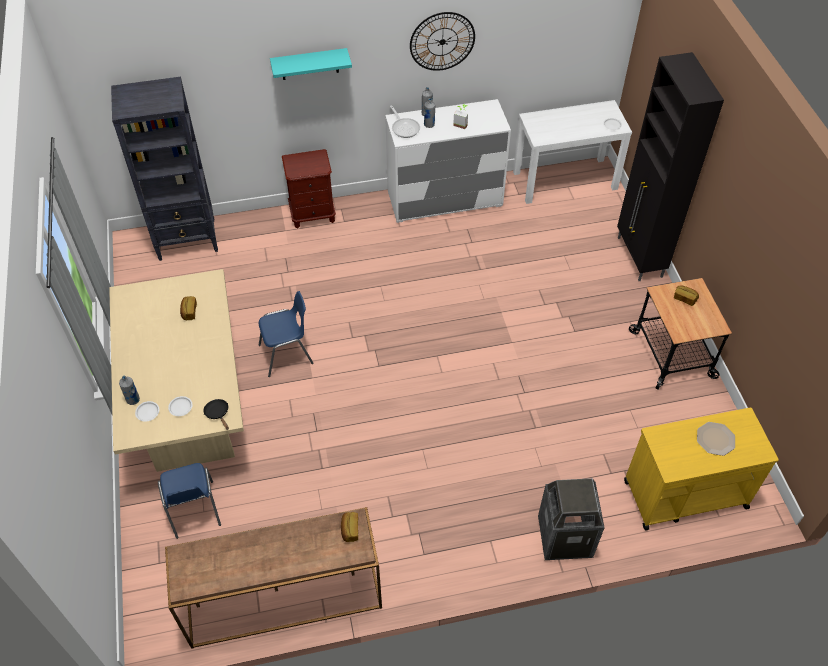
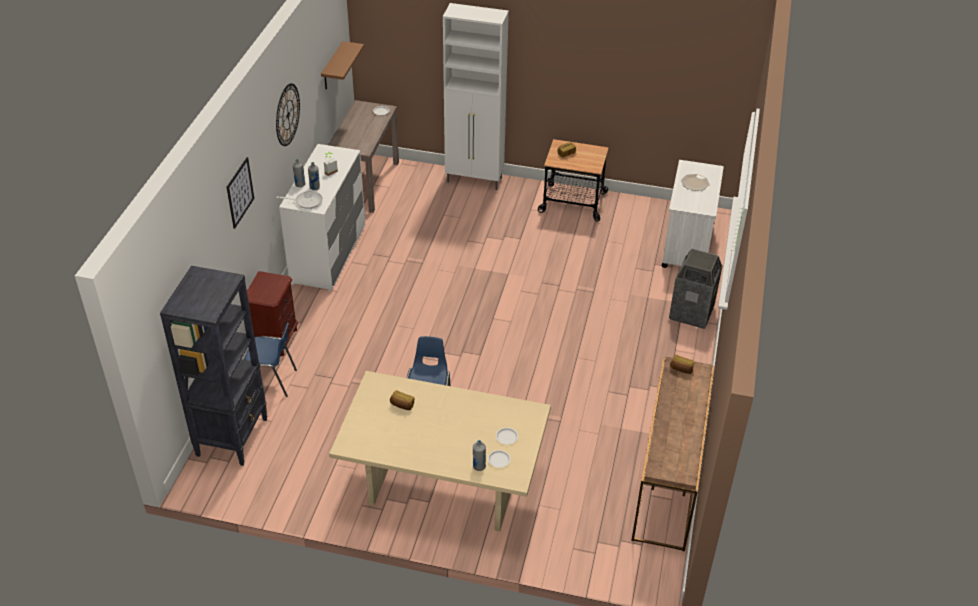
camera: 65 degrees left, 10 degrees down
blue chair [158,463,221,539] -> blue chair moved to [244,323,297,397]
black frying pan [203,399,229,430] -> none
turquoise shelf [270,48,352,80] -> picture [227,157,254,229]
white console table [513,100,632,204] -> brown console table [328,100,399,213]
black cabinet [617,52,724,281] -> white cabinet [443,3,509,190]
yellow cart [624,408,779,530] -> white cart [662,160,724,268]
none -> brown shelf [321,41,364,89]

